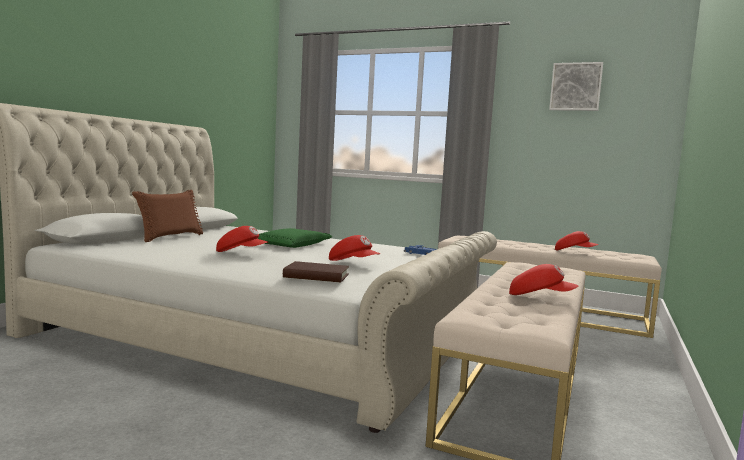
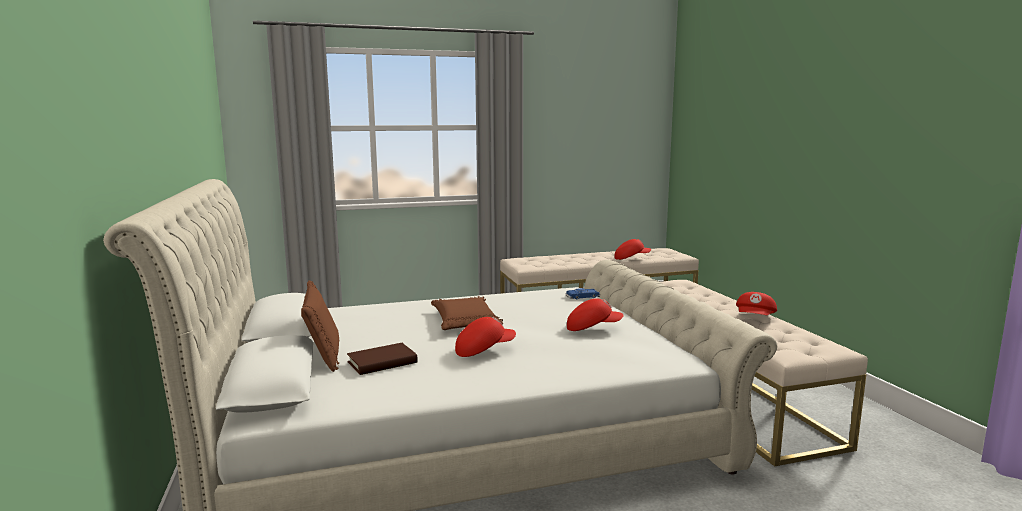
camera: 40 degrees left, 5 degrees up
green pillow [258,228,332,248] -> brown pillow [431,296,503,330]
brown book [283,261,349,282] -> brown book moved to [347,343,418,375]
red cap [509,264,578,295] -> red cap turned 135 degrees clockwise [736,292,777,315]
picture [549,62,603,111] -> none

